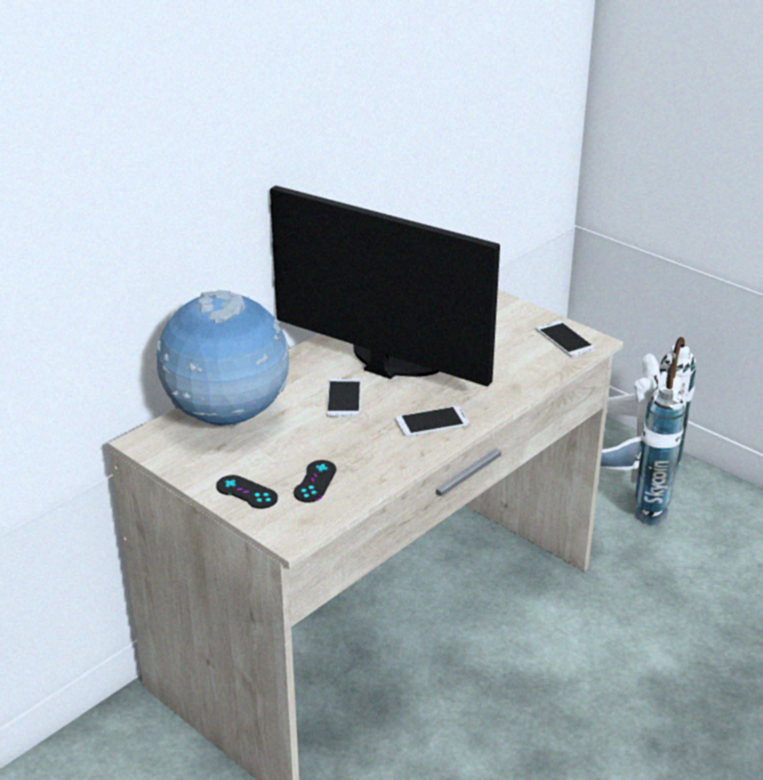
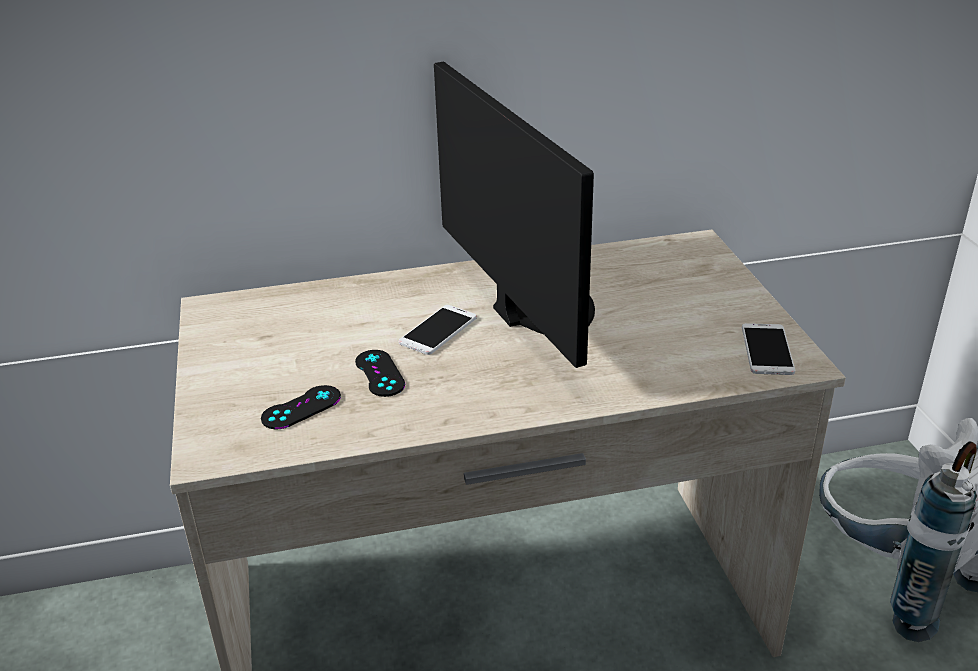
camera: 35 degrees right, 0 degrees up
globe [156,290,289,426] -> none
black game controller [216,475,278,509] -> black game controller moved to [355,350,405,397]
phone [395,406,470,436] -> none

